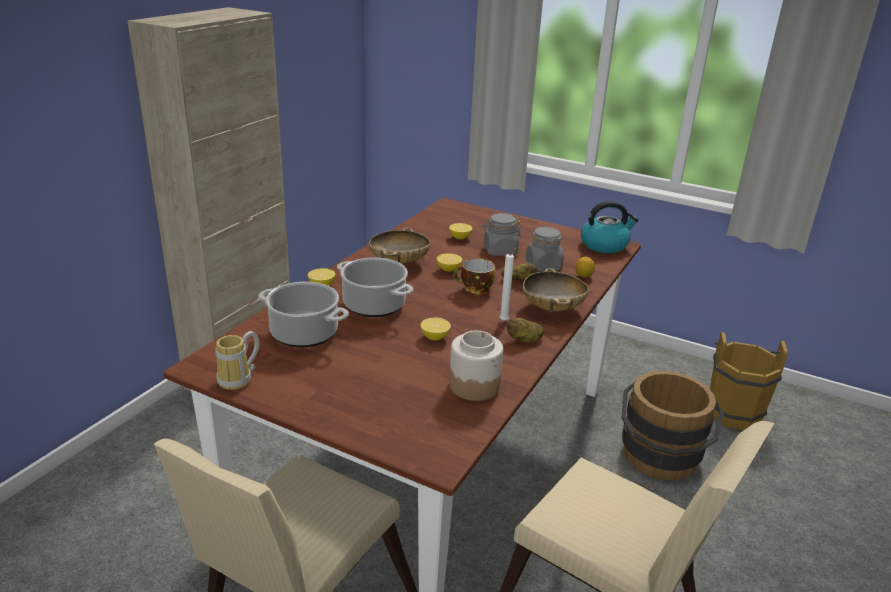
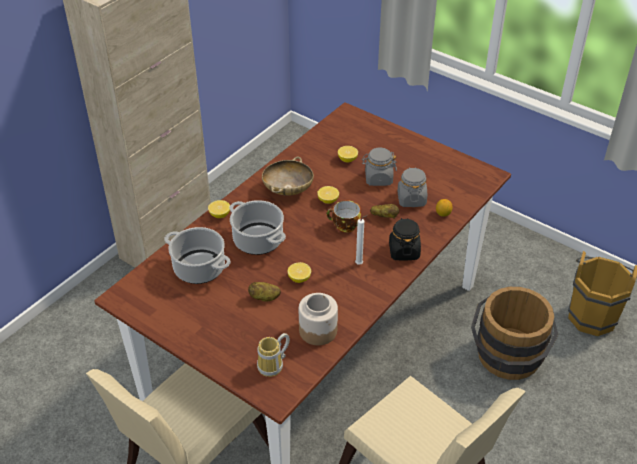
camera: 10 degrees right, 15 degrees up
mug [215,331,259,390] -> mug moved to [257,333,290,377]
potato [507,318,544,342] -> potato moved to [248,282,281,301]
beige bowl [522,268,589,312] -> black jar [389,218,421,261]
kettle [581,201,639,253] -> none

